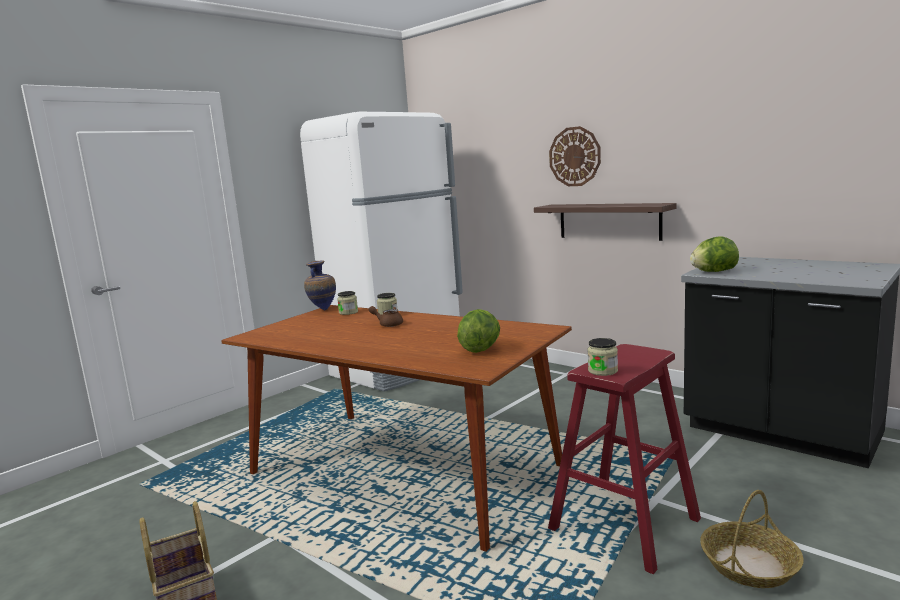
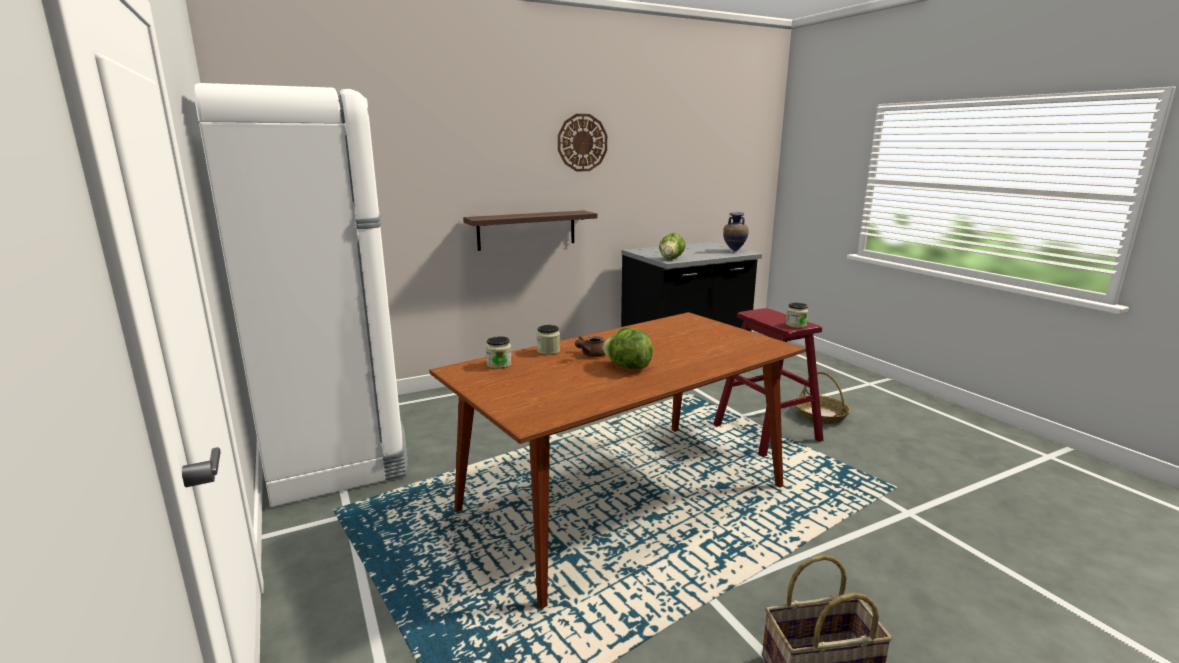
camera: 70 degrees left, 5 degrees up
vase [304,260,336,310] -> vase moved to [723,212,749,251]
lettuce [457,309,500,353] -> lettuce moved to [602,328,653,369]
wall clock [549,126,601,186] -> wall clock moved to [558,114,607,172]

